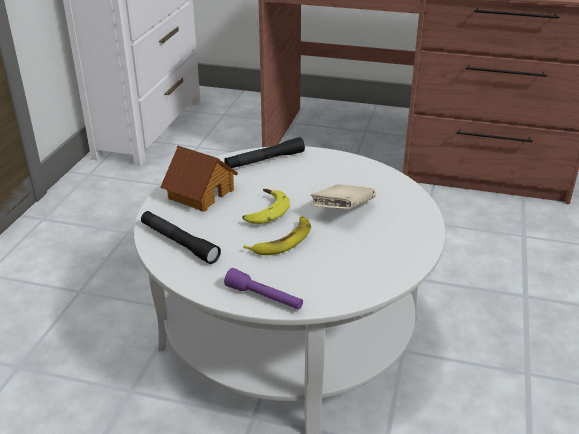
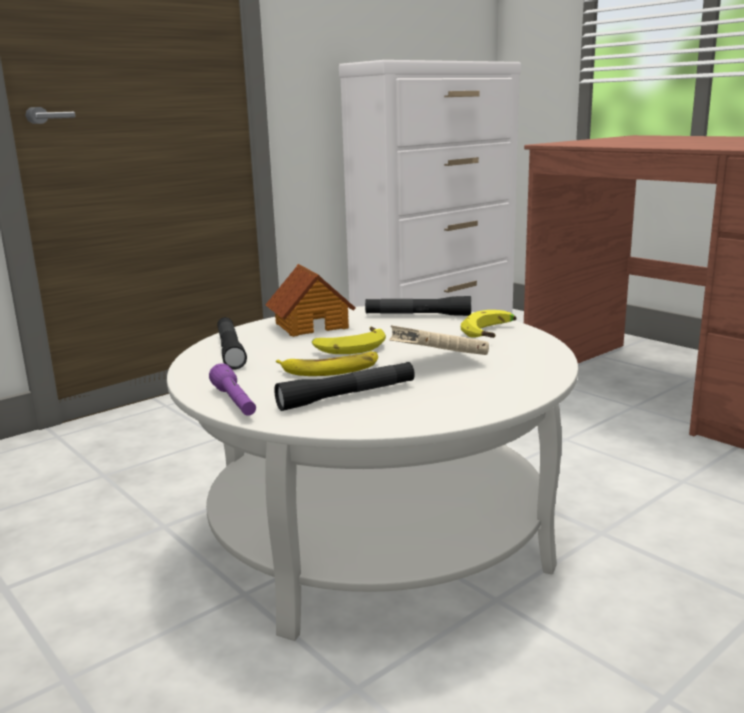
camera: 35 degrees right, 15 degrees down
none -> black flashlight [274,362,415,411]
none -> banana [461,310,516,338]

